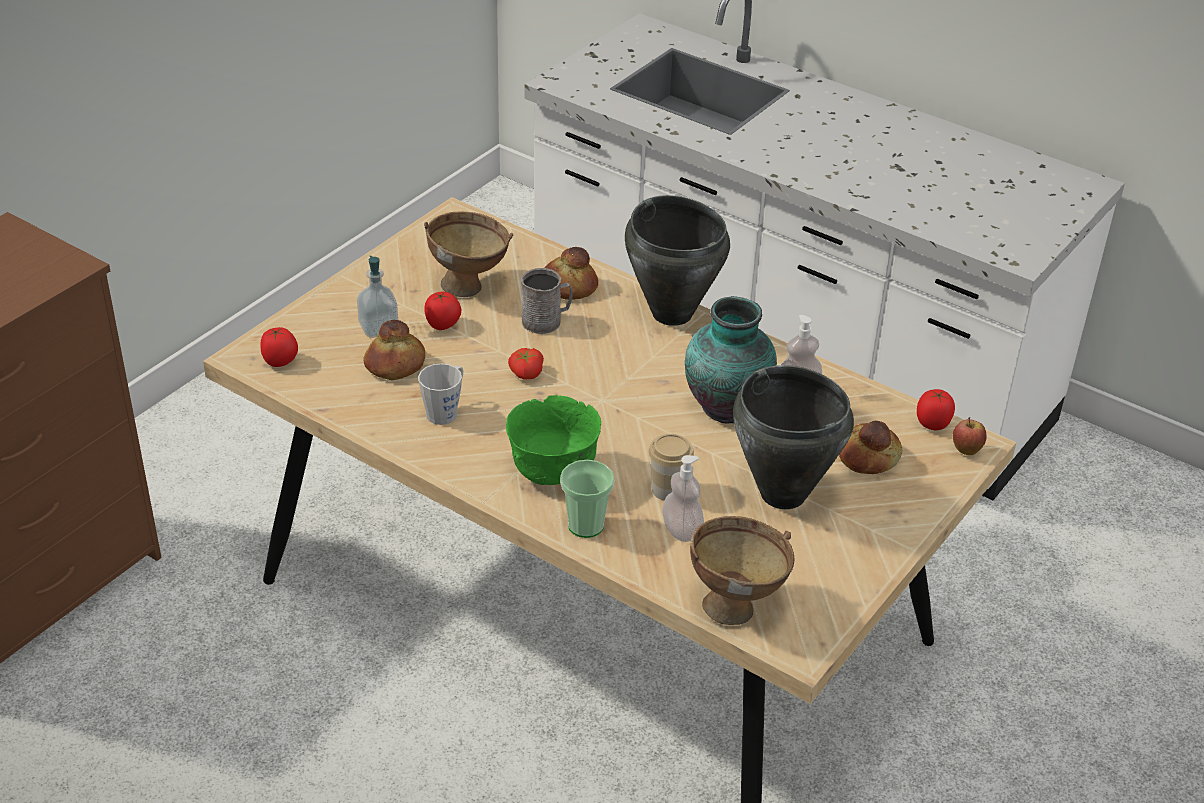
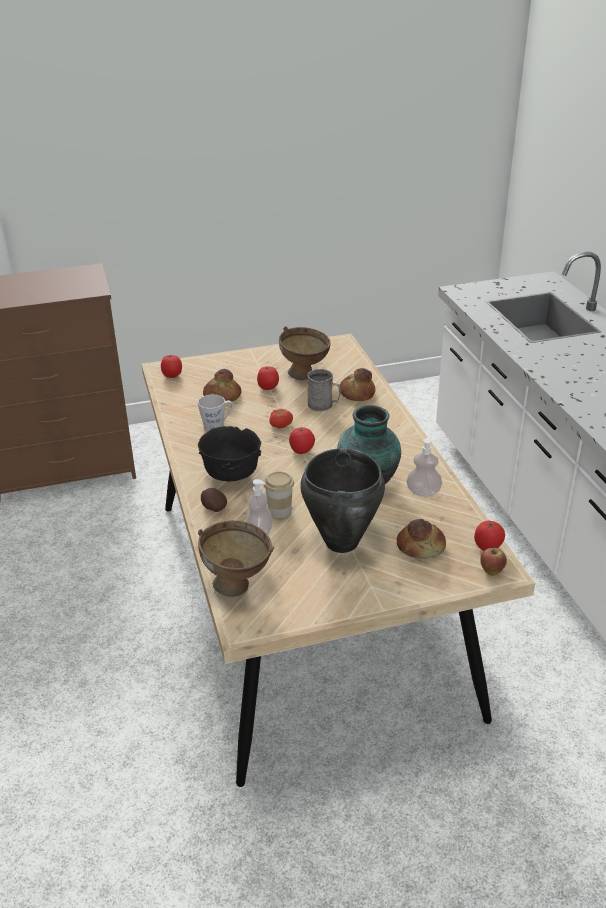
camera: 40 degrees right, 5 degrees down
soap dispenser [357,256,398,338] -> none
green bowl [506,395,601,485] -> black bowl [198,426,261,481]
cup [560,460,615,538] -> potato [201,488,227,512]
black cooking pot [625,195,730,326] -> none
none -> tomato [289,427,315,454]

